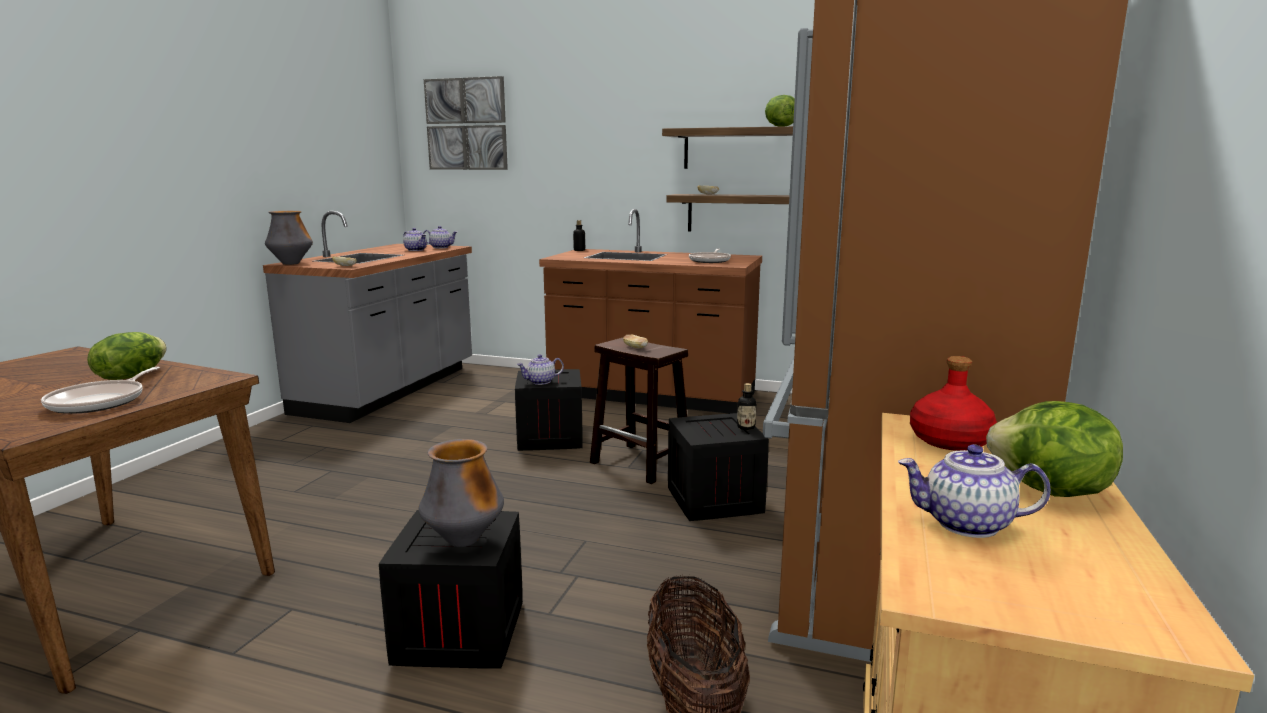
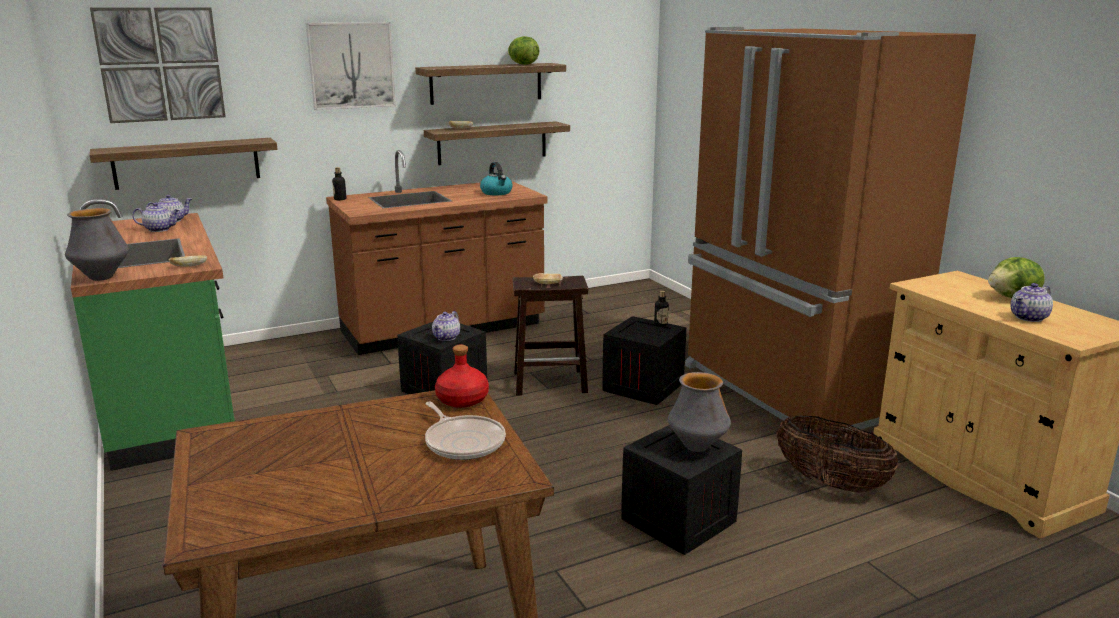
camera: 45 degrees left, 5 degrees up
lettuce [87,332,166,380] -> none
grey counter [263,211,472,423] -> green counter [71,199,234,471]
frying pan [689,249,731,263] -> kettle [480,162,513,195]
red bottle [910,356,997,451] -> red bottle moved to [435,345,489,408]
none -> shelf [90,138,278,190]
none -> picture [306,22,396,110]

